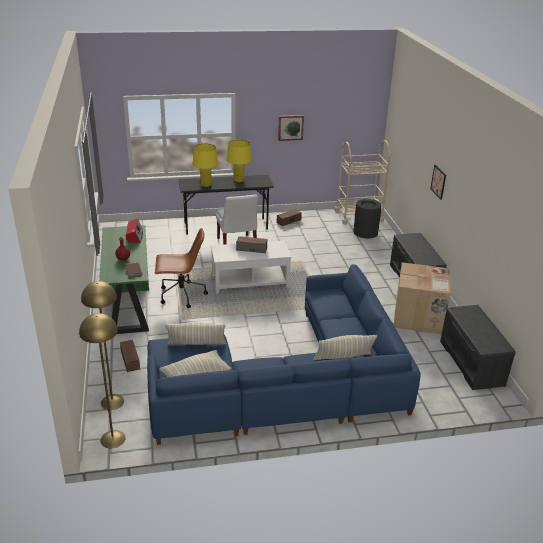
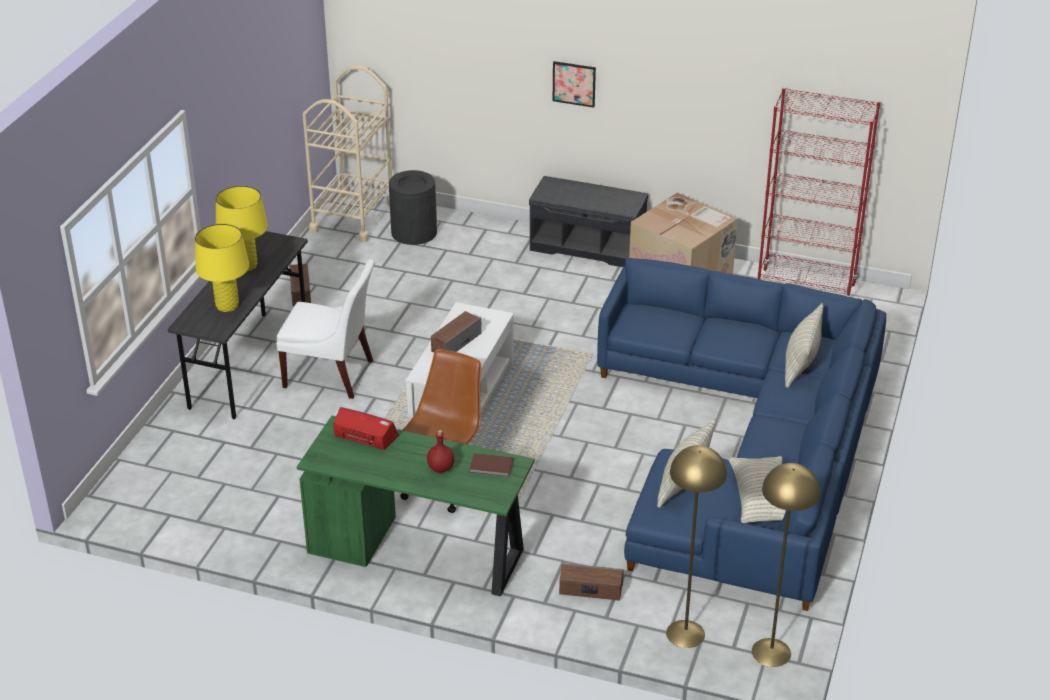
camera: 60 degrees left, 5 degrees up
picture [278,115,304,141] -> none
grey bench [440,305,516,390] -> red bookcase [758,87,880,297]

